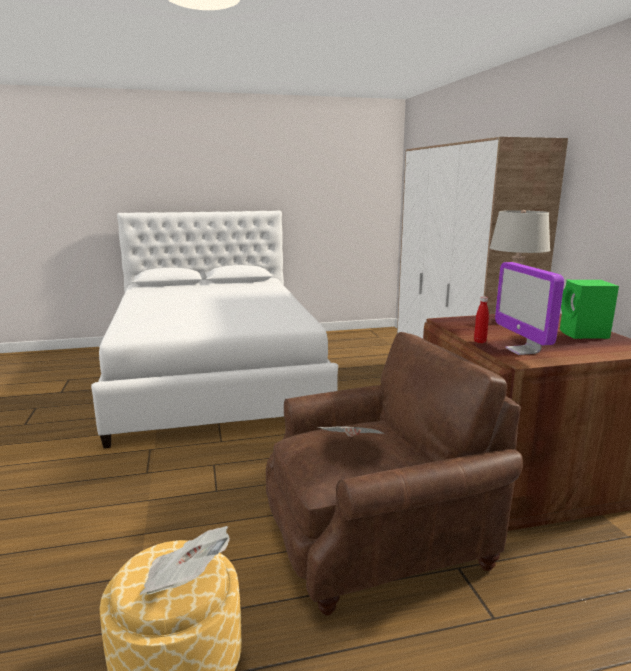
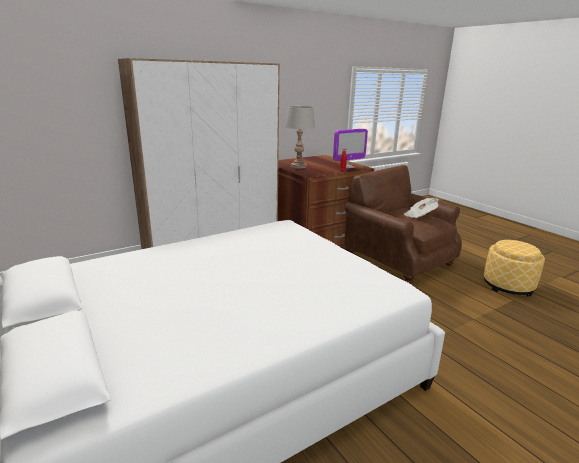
camera: 110 degrees left, 5 degrees up
newspaper [140,526,230,595] -> none
green speaker [560,280,619,339] -> none

